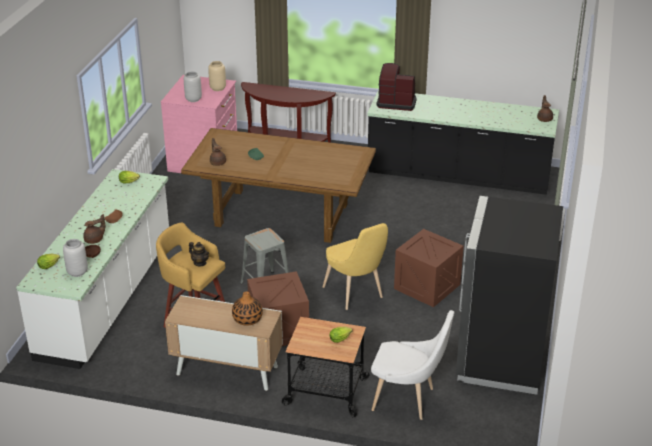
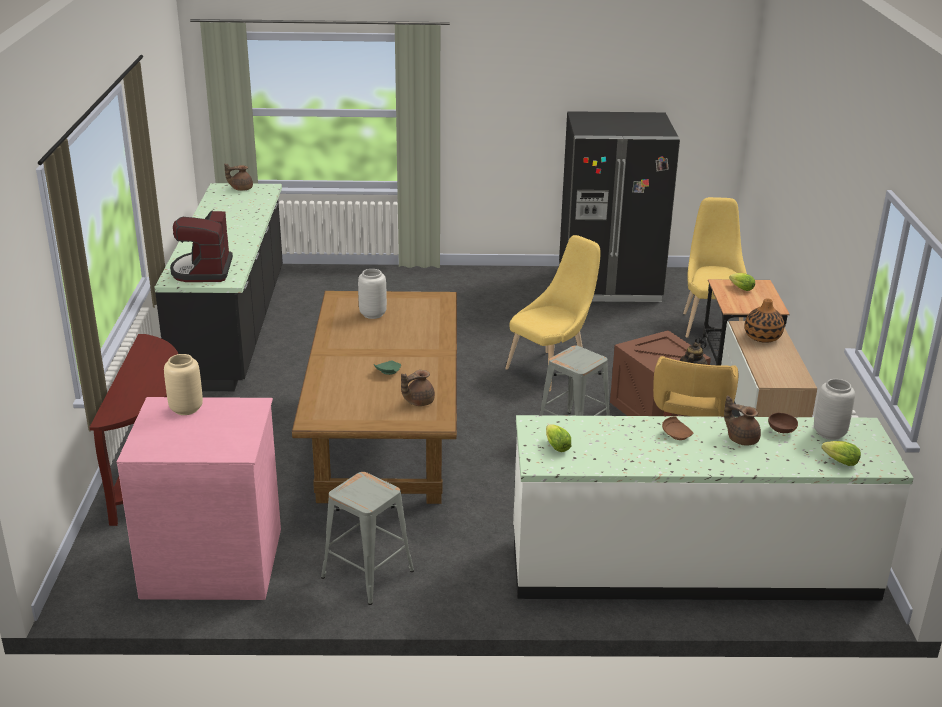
camera: 105 degrees left, 5 degrees down
grey vase [184,71,202,102] -> grey vase moved to [358,269,387,319]
white chair [371,310,454,420] -> yellow chair [683,197,747,338]
crate [394,229,464,307] -> none
none -> grey stool [321,472,414,605]

